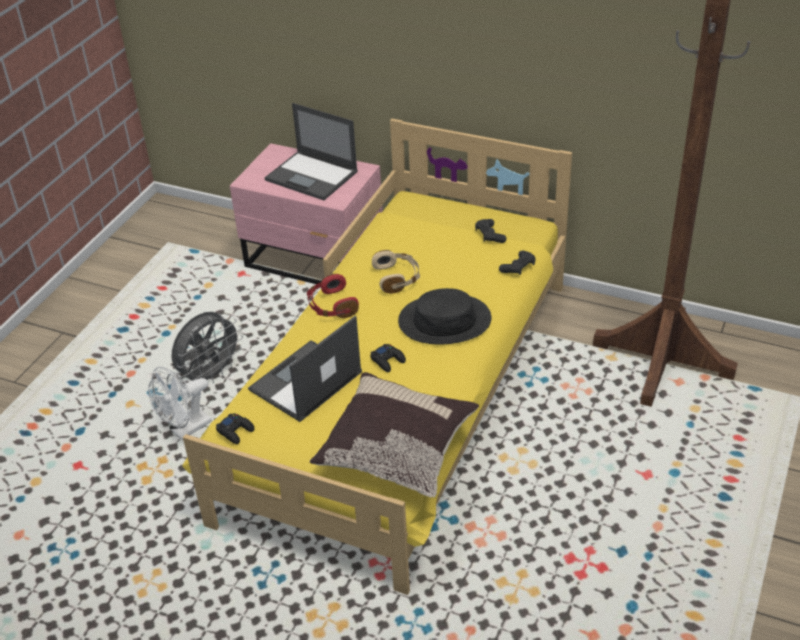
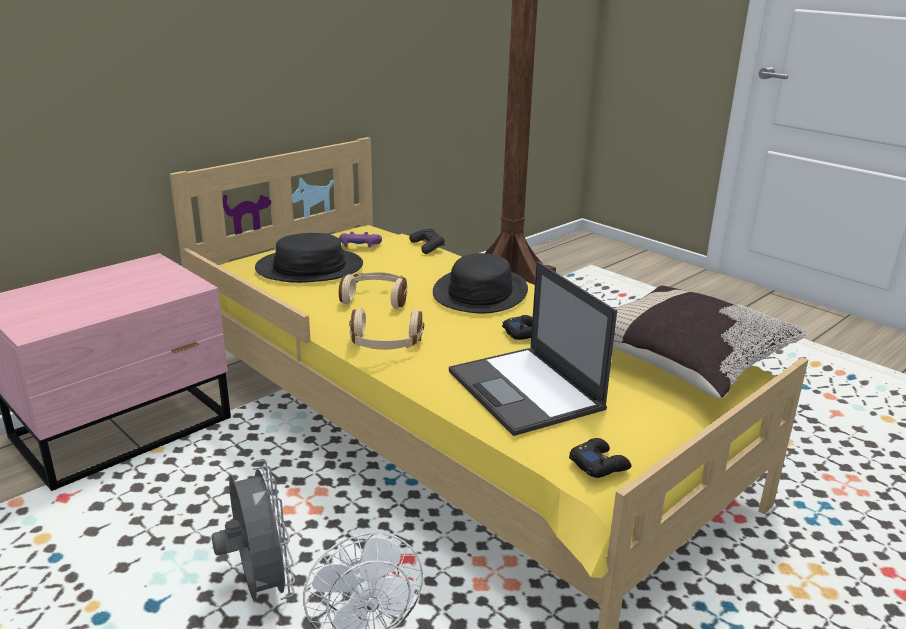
camera: 70 degrees left, 15 degrees down
laptop [265,103,358,200] -> none
red headphones [307,274,359,318] -> beige headphones [349,307,424,350]
black game controller [475,219,507,243] -> purple game controller [339,232,382,248]
none -> black hat [255,233,363,283]

